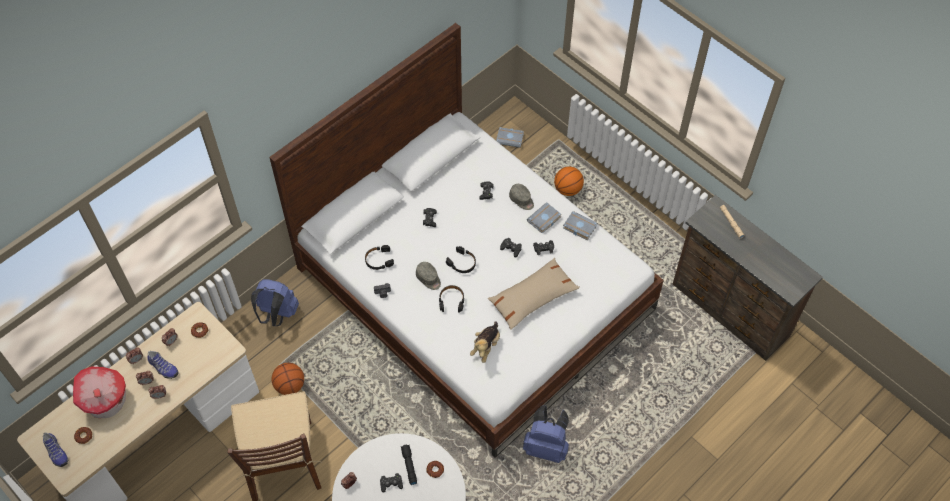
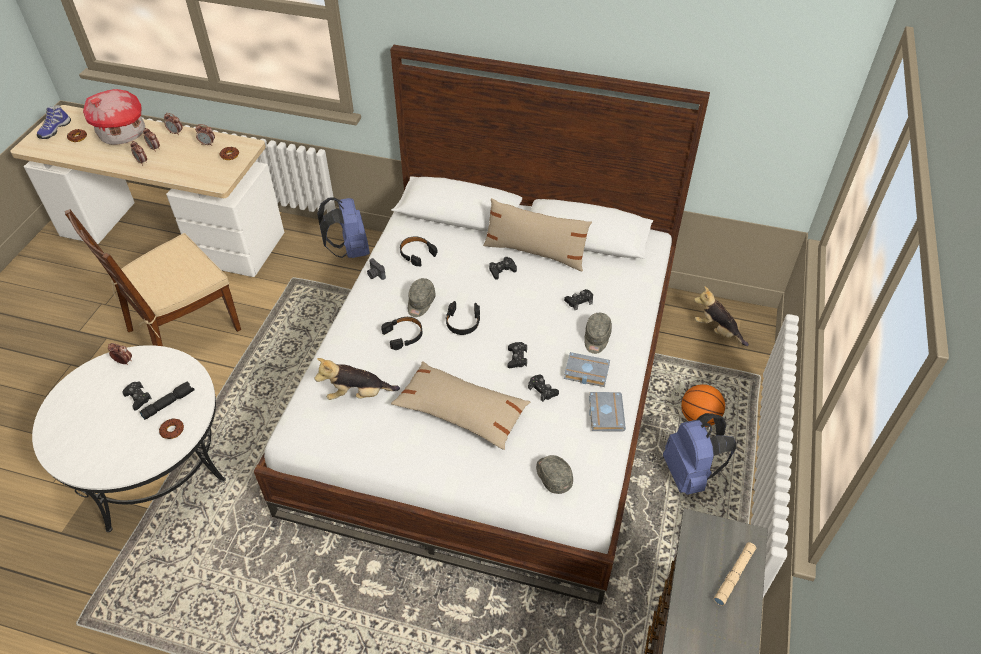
camera: 60 degrees right, 10 degrees down
shoe [148,351,178,379] -> none
basketball [272,363,304,395] -> none
grey book [496,127,524,148] -> plush toy [694,286,749,346]
blue backpack [523,405,569,463] -> blue backpack moved to [663,413,737,495]
none -> beige pillow [483,198,592,271]
none -> grey cap [536,455,573,494]

